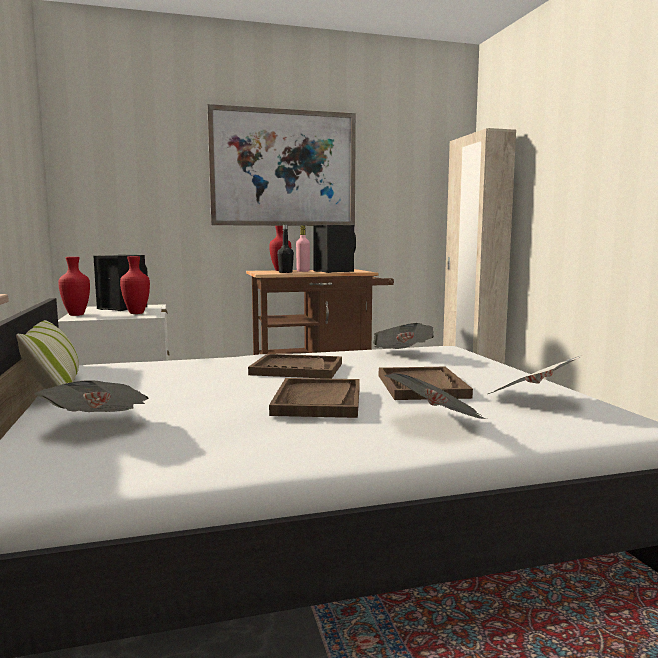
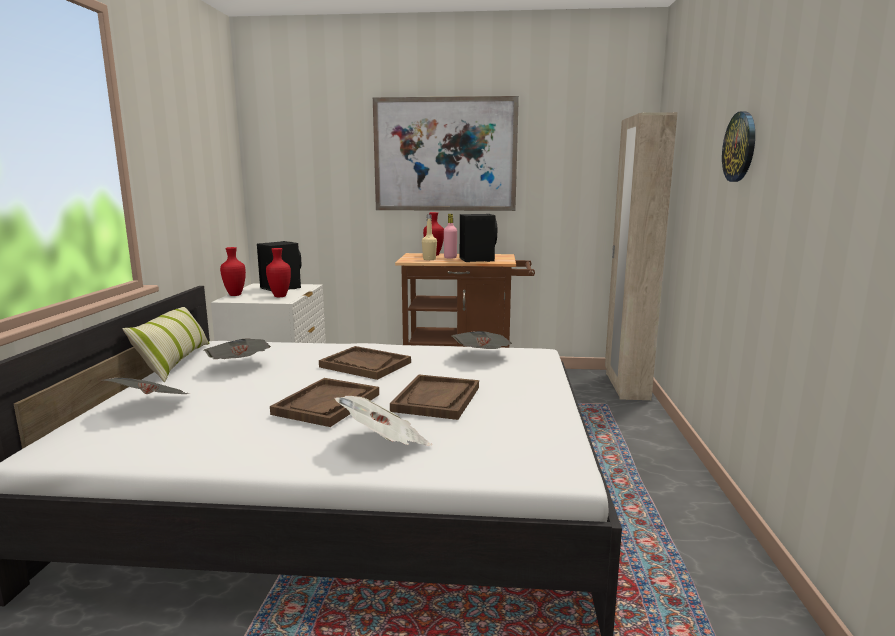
camera: 20 degrees right, 5 degrees up
black bottle [277,225,294,273] -> beige bottle [422,214,437,260]
newspaper [488,355,583,394] -> newspaper moved to [204,339,271,359]
none -> wall clock [722,111,755,182]

